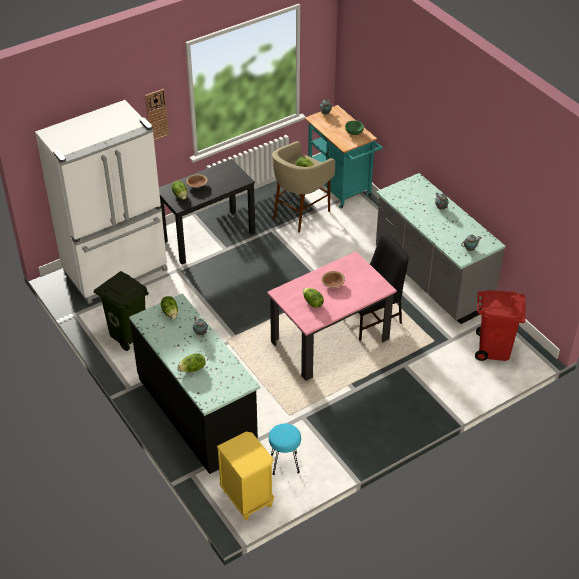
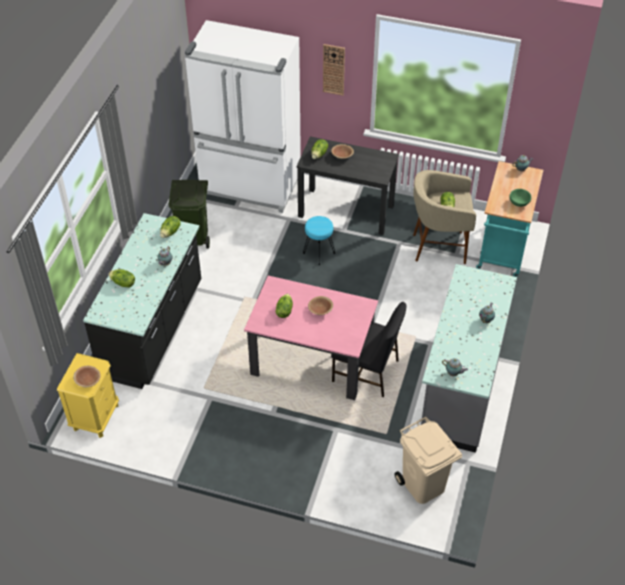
camera: 50 degrees right, 5 degrees up
turquoise stool [269,423,301,475] -> turquoise stool moved to [303,216,335,265]
red trash can [475,290,525,361] -> beige trash can [394,417,462,504]
none -> brown bowl [73,366,101,388]

